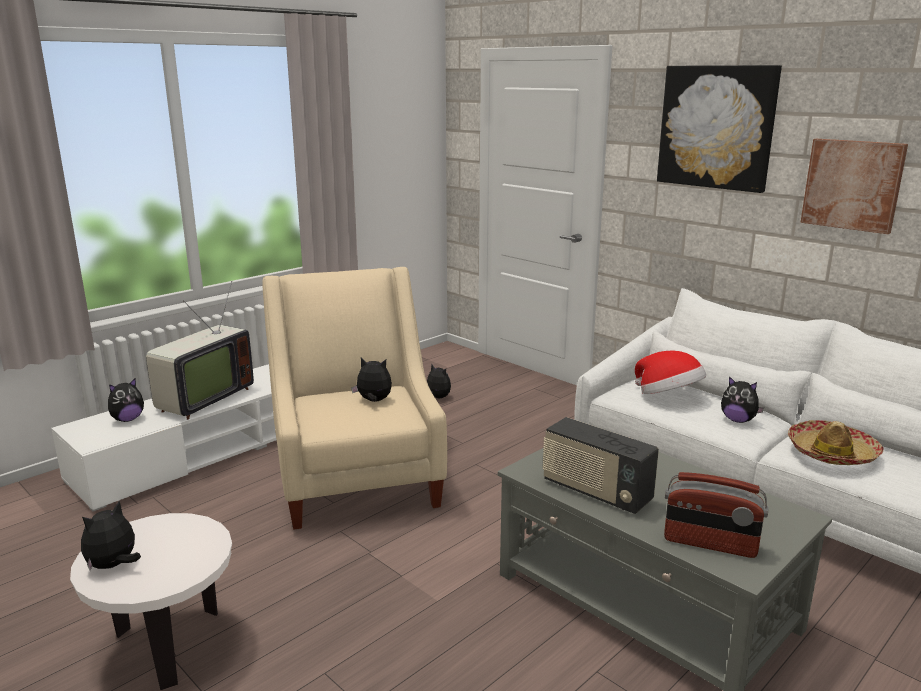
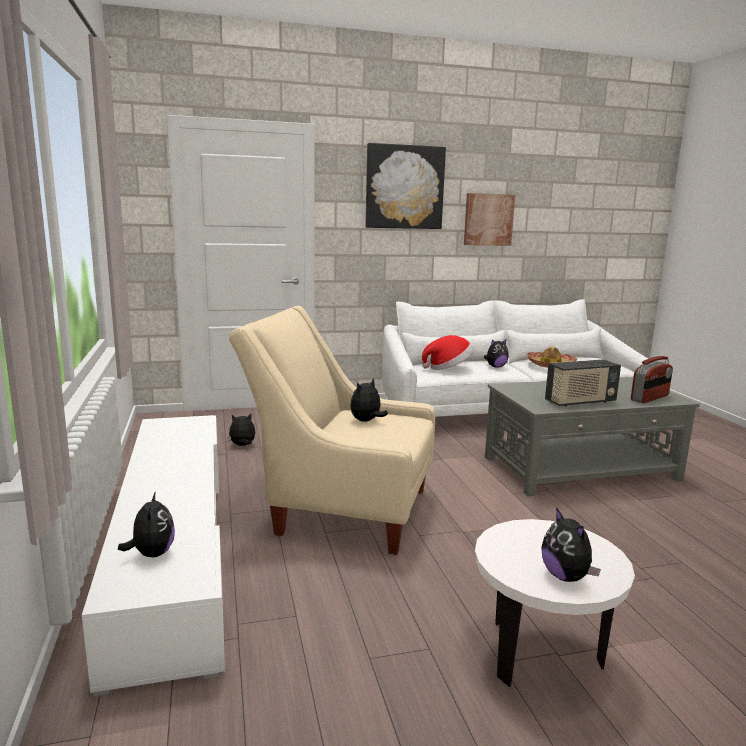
camera: 60 degrees left, 5 degrees down
television [146,281,254,420] -> none

